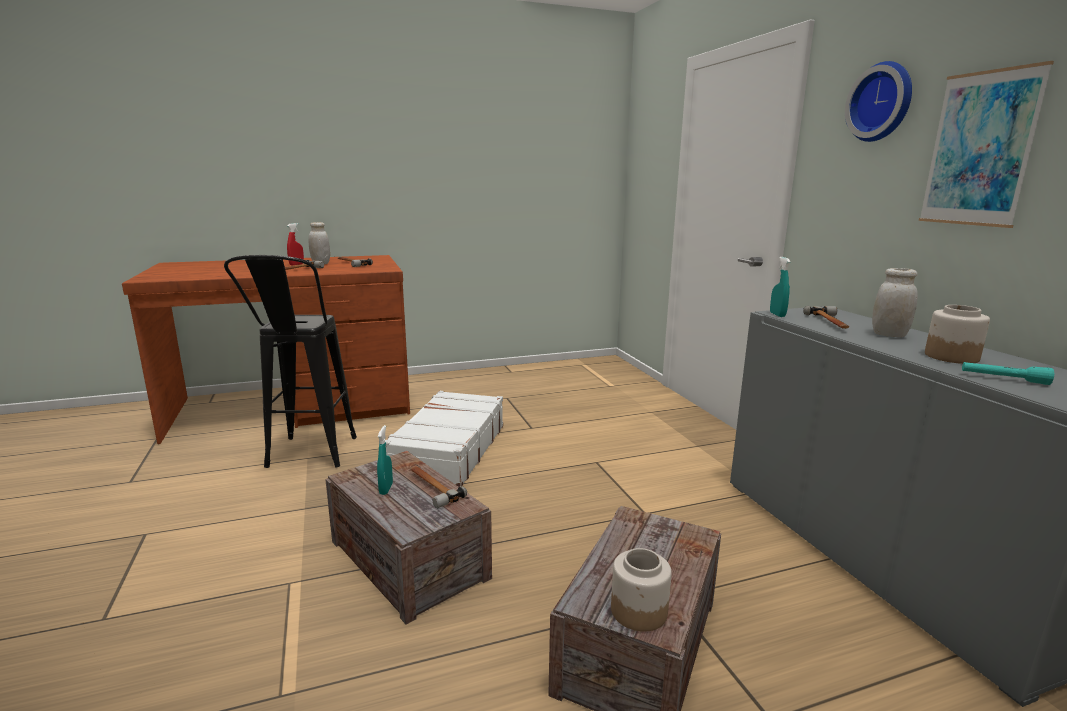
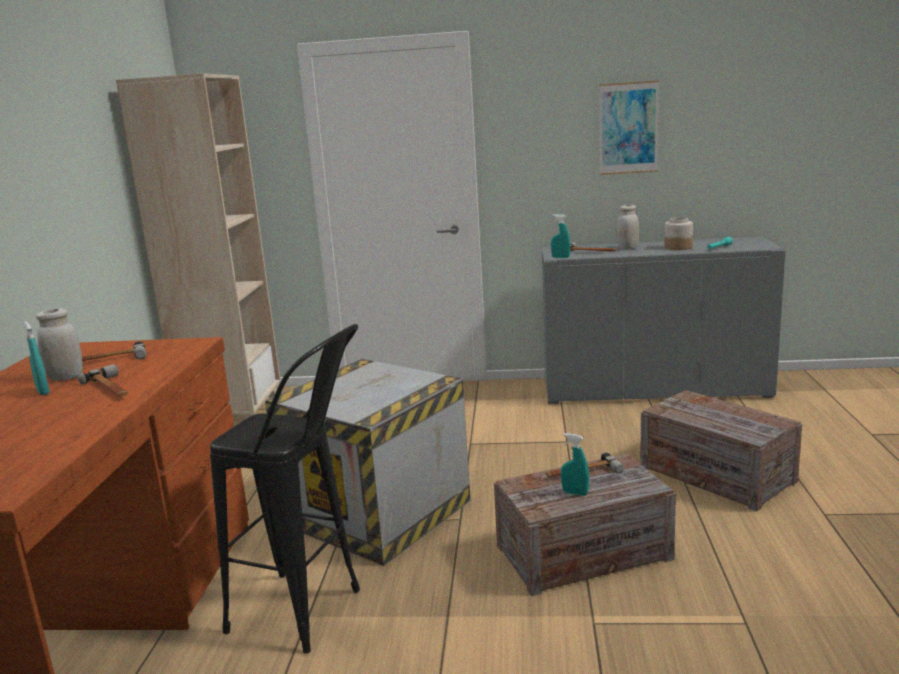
camera: 65 degrees left, 0 degrees up
red spray bottle [287,223,304,265] -> turquoise spray bottle [24,321,50,395]
white suitcase [385,391,503,487] -> crate [265,359,470,566]
jar [611,548,672,632] -> none
wall clock [845,61,912,142] -> none
none -> beige bookcase [116,73,281,419]

